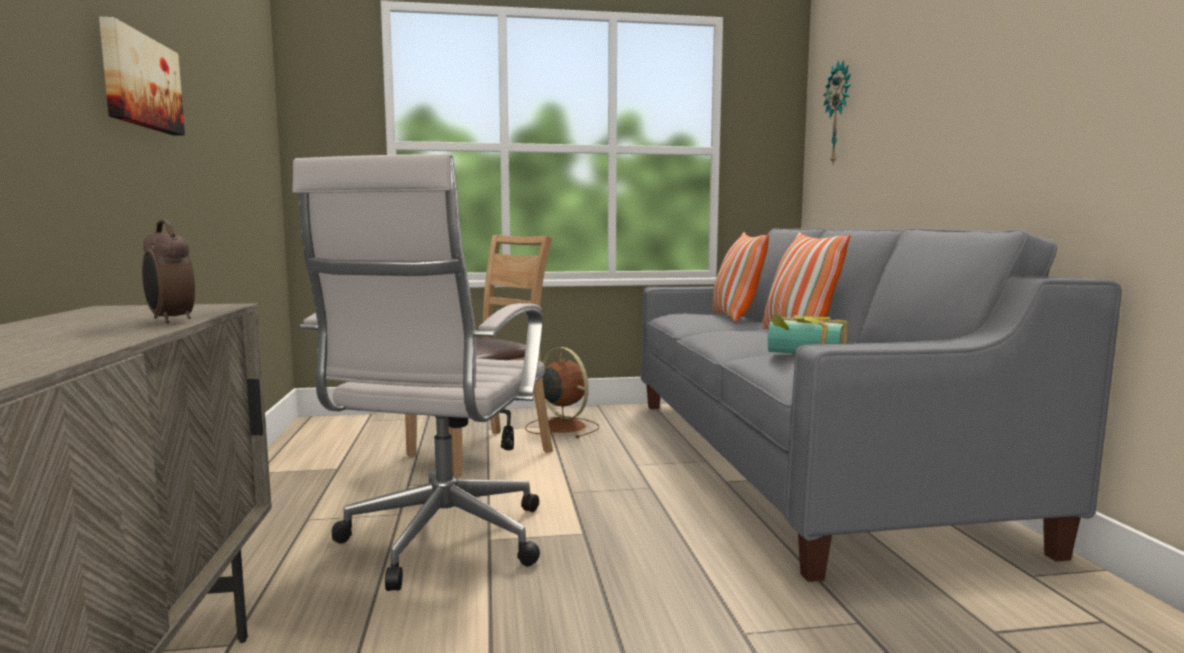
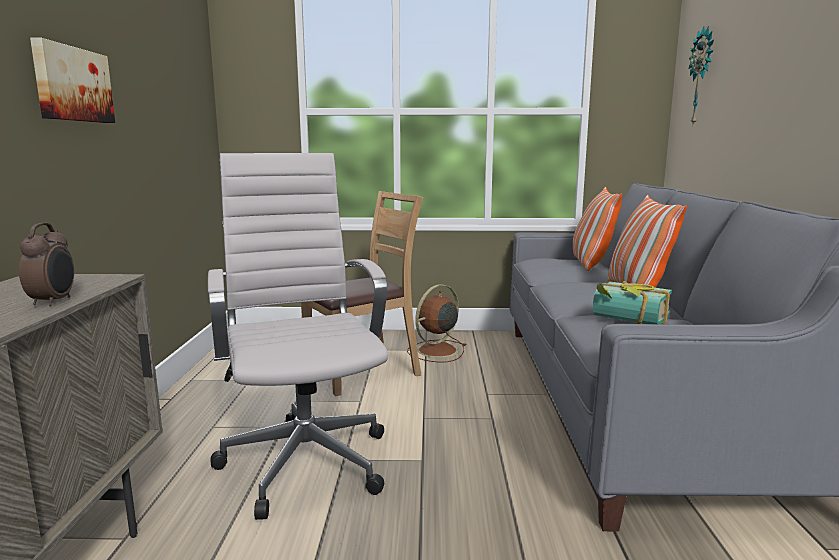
camera: 10 degrees right, 5 degrees up
alarm clock [142,220,195,323] -> alarm clock turned 150 degrees counterclockwise [19,223,74,306]
white office chair [292,154,545,591] -> white office chair turned 135 degrees clockwise [208,153,388,520]
brown fan [525,347,599,438] -> brown fan turned 105 degrees counterclockwise [407,284,466,363]

